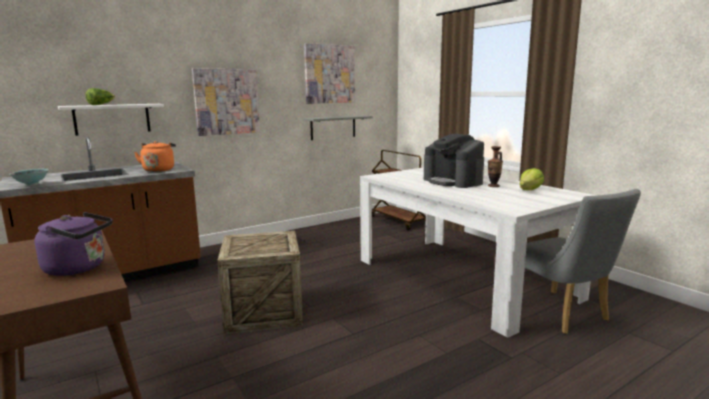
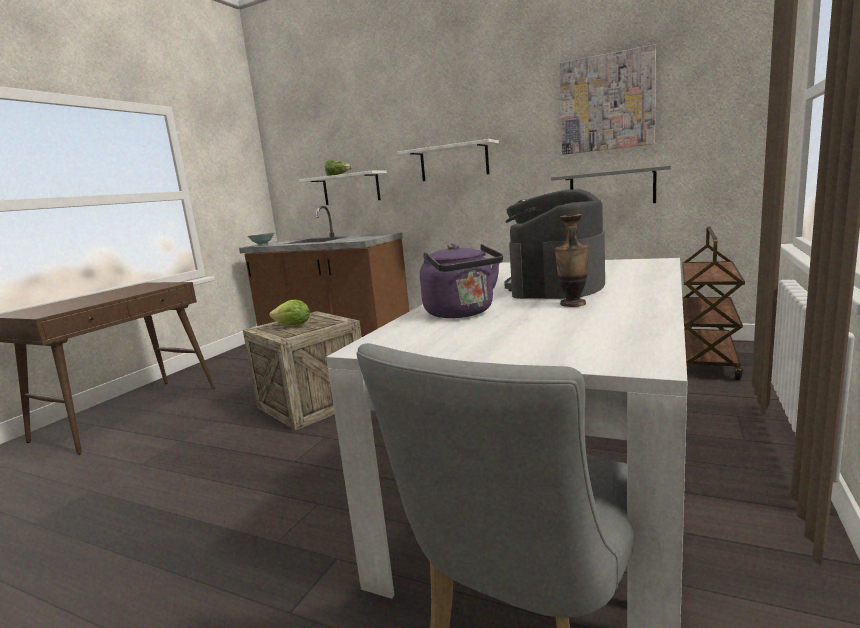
camera: 60 degrees right, 0 degrees up
purple kettle [34,212,113,276] -> purple kettle moved to [420,243,503,318]
orange kettle [134,141,176,172] -> none
picture [192,68,260,136] -> white shelf [397,139,499,181]
lettuce [519,168,544,190] -> lettuce moved to [269,300,310,326]

